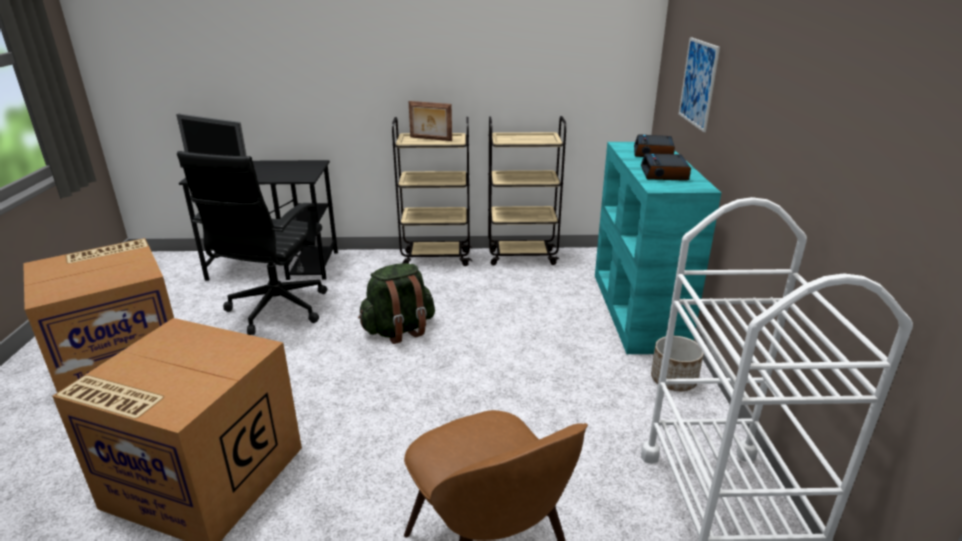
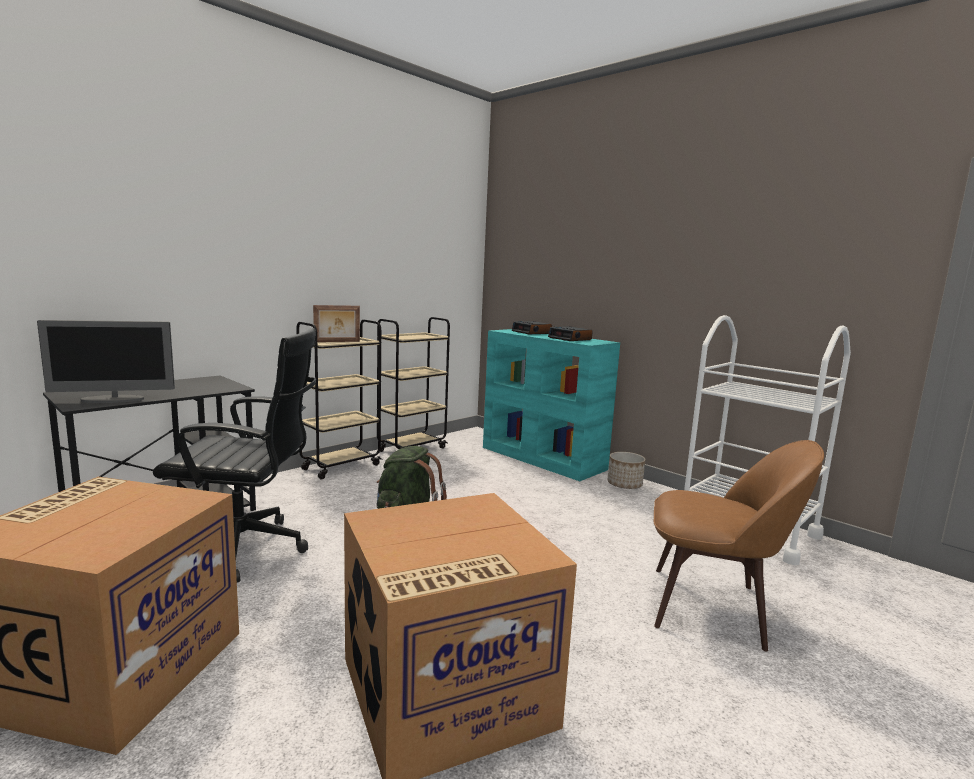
camera: 45 degrees left, 15 degrees down
black office chair [177,151,327,335] -> black office chair turned 60 degrees counterclockwise [153,328,316,583]
picture [679,37,720,132] -> none

